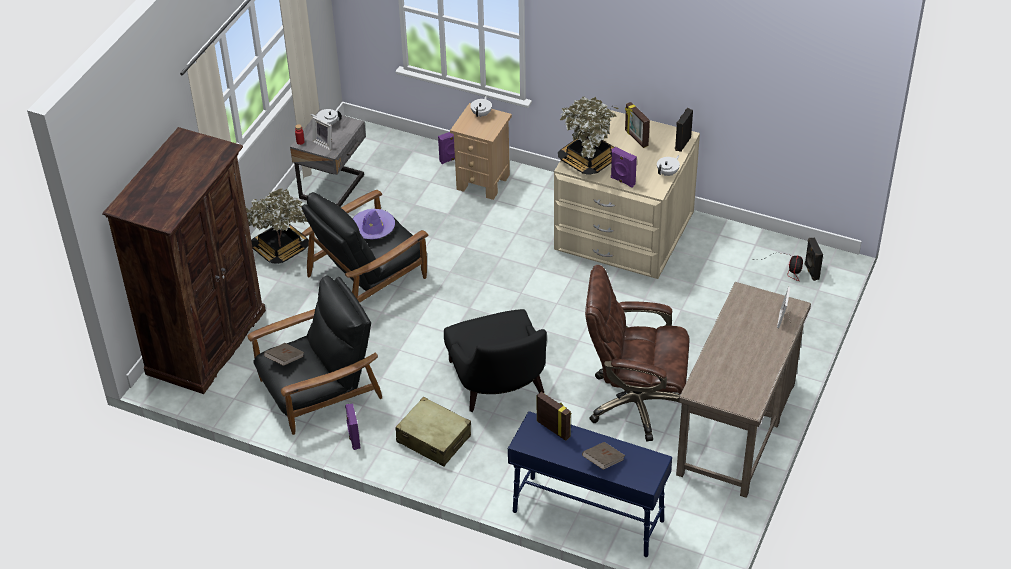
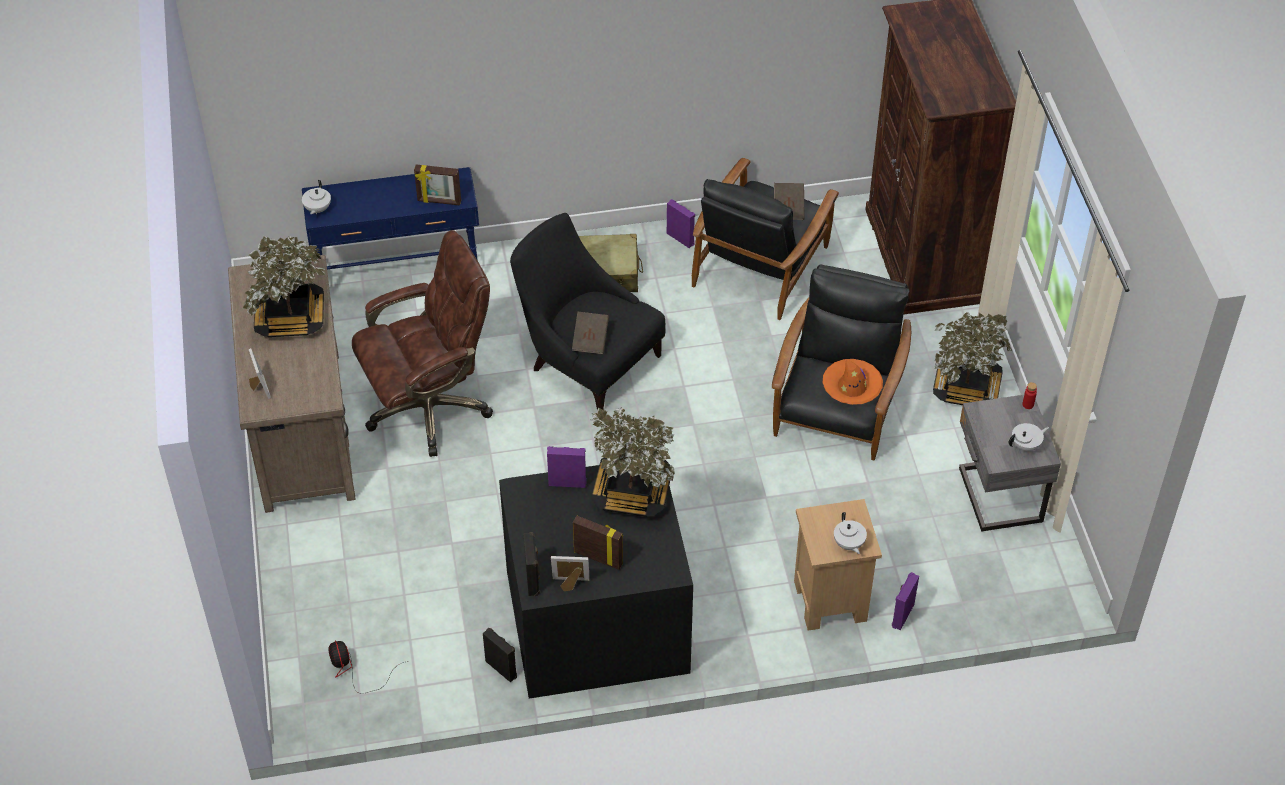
camera: 145 degrees right, 5 degrees up
picture frame [312,117,332,150] -> picture frame moved to [551,556,590,591]
purple hat [353,209,395,240] -> orange hat [823,359,883,405]
beige dresser [554,110,700,279] -> black dresser [499,465,693,699]
brown book [582,442,625,470] -> brown book moved to [572,312,609,354]
white teapot [657,155,680,176] -> white teapot moved to [302,180,331,215]
black speaker [805,237,823,281] -> black speaker moved to [483,628,517,683]
none -> potted plant [243,236,326,337]

